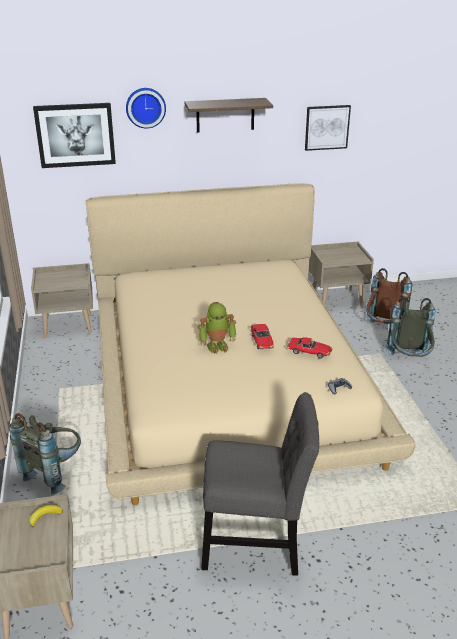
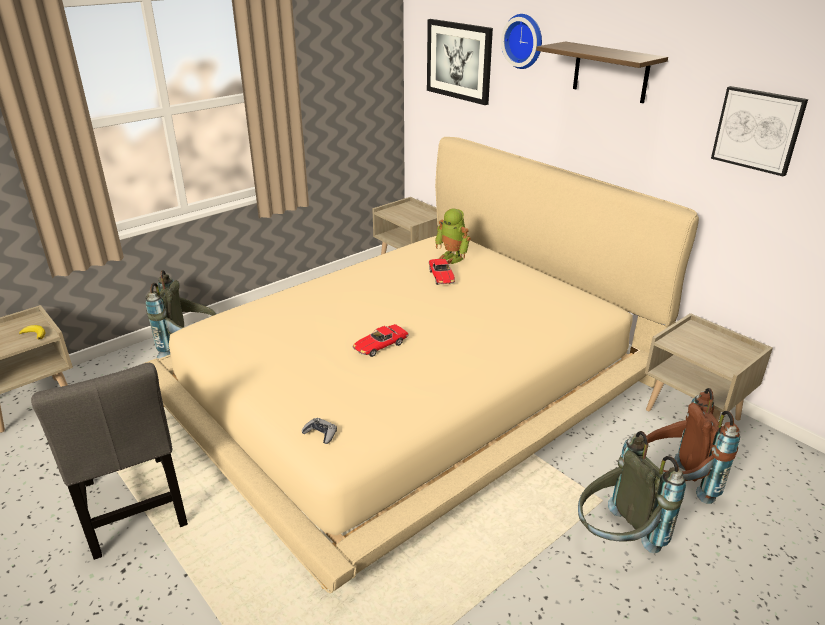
camera: 60 degrees right, 0 degrees up
toy robot [198,302,236,354] -> toy robot moved to [435,209,471,264]
toy car [287,337,332,358] -> toy car moved to [429,259,455,285]

